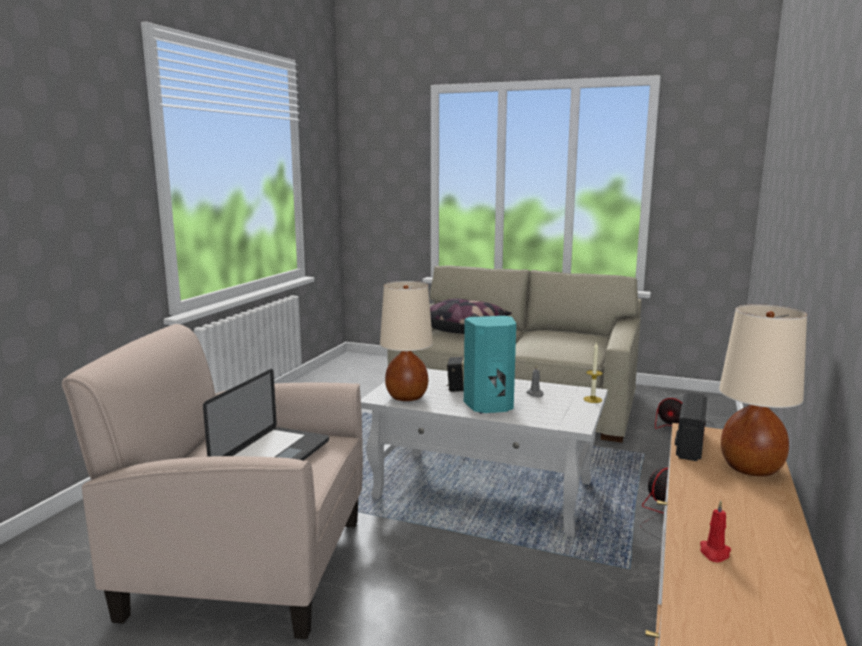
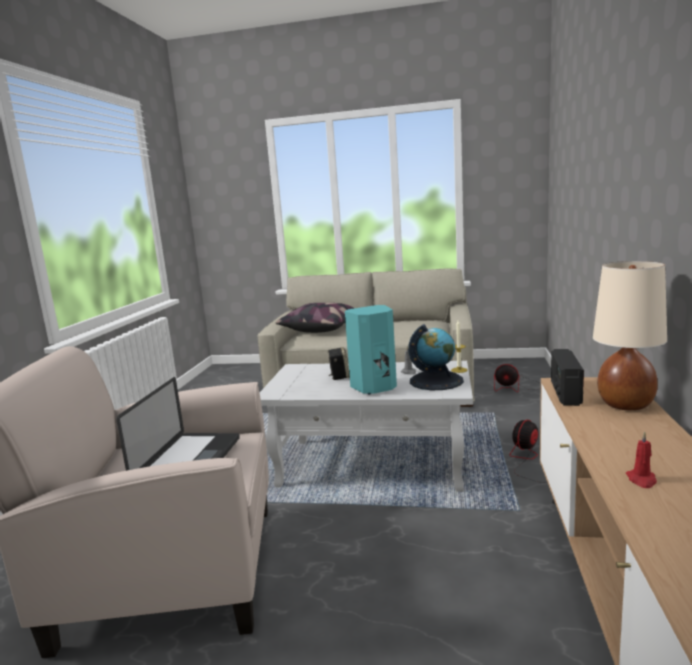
camera: 10 degrees left, 0 degrees up
beige table lamp [380,281,433,401] -> none
none -> globe [408,324,464,390]

